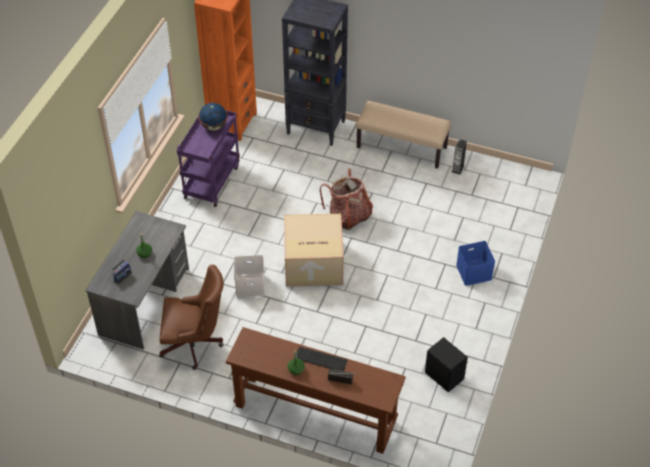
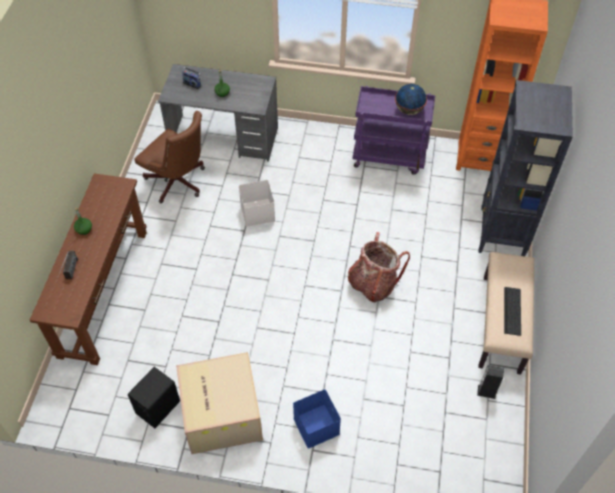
camera: 80 degrees right, 5 degrees up
brown office chair [159,265,224,370] -> brown office chair turned 45 degrees counterclockwise [134,111,205,203]
cardboard box [284,214,344,287] -> cardboard box moved to [176,352,263,454]
keyboard [297,347,348,371] -> keyboard moved to [504,287,521,336]

